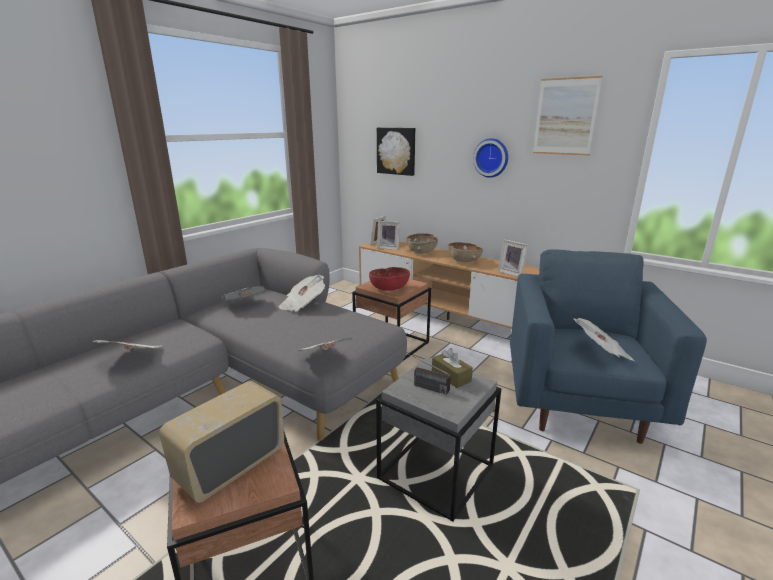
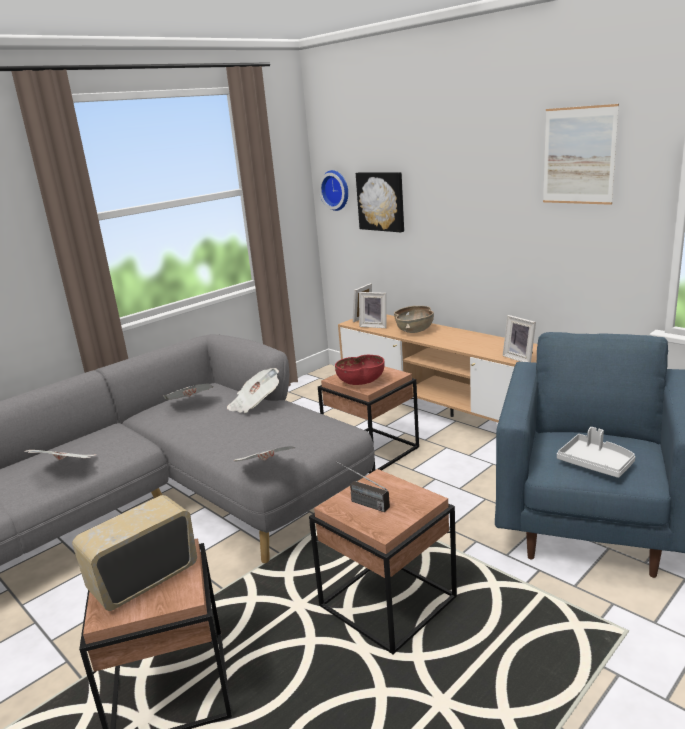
camera: 10 degrees right, 0 degrees up
grey side table [376,357,501,521] -> brown side table [309,469,457,654]
brown tissue box [432,348,473,388] -> none
brown bowl [448,242,483,262] -> none
wall clock [473,138,508,178] -> wall clock moved to [319,170,348,211]
newspaper [573,318,635,361] -> grey tray [557,427,636,478]

